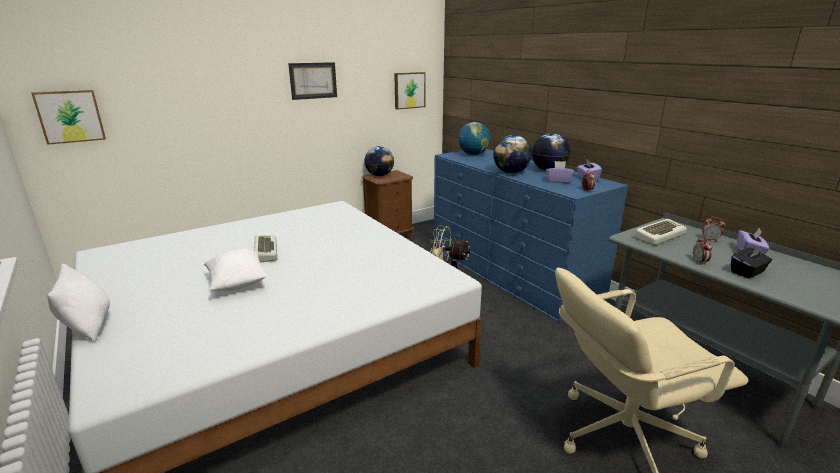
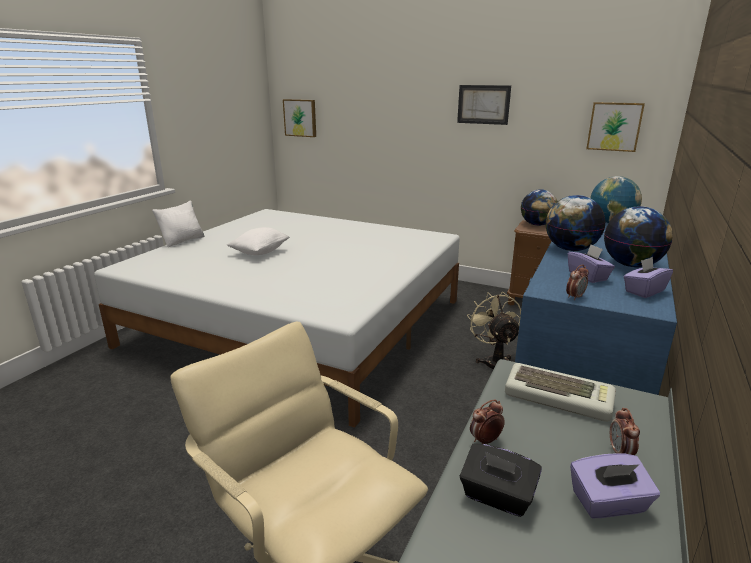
camera: 60 degrees right, 0 degrees up
keyboard [254,235,277,262] -> none

